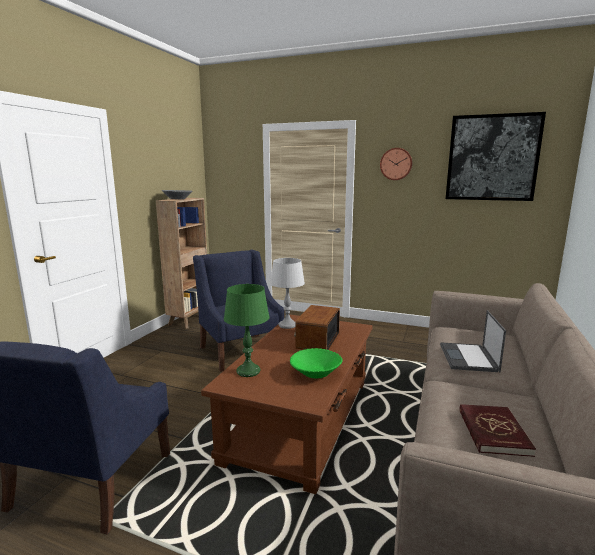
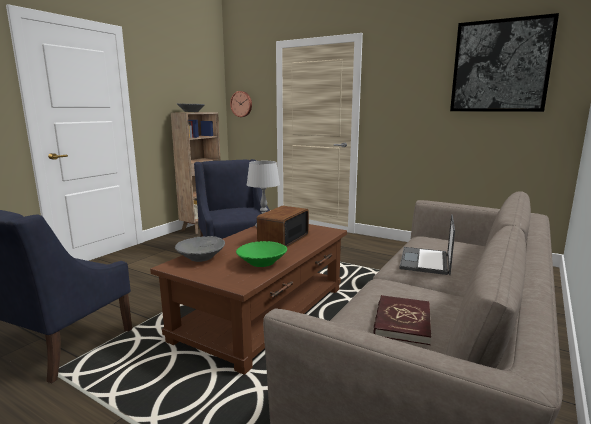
camera: 10 degrees right, 0 degrees up
green table lamp [224,284,270,377] -> grey bowl [175,236,225,262]
wall clock [380,148,412,180] -> wall clock moved to [230,91,252,117]

